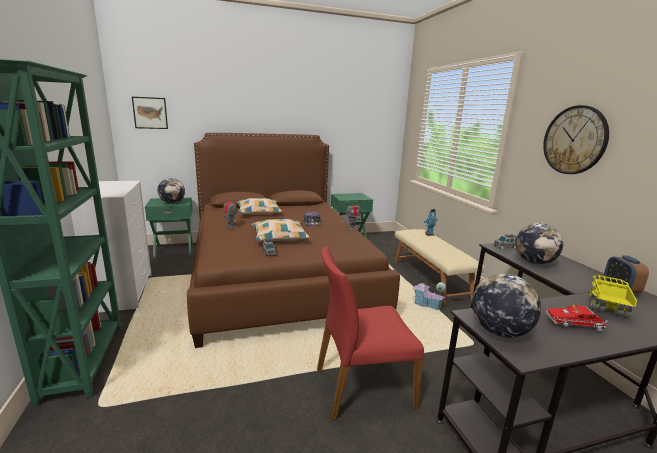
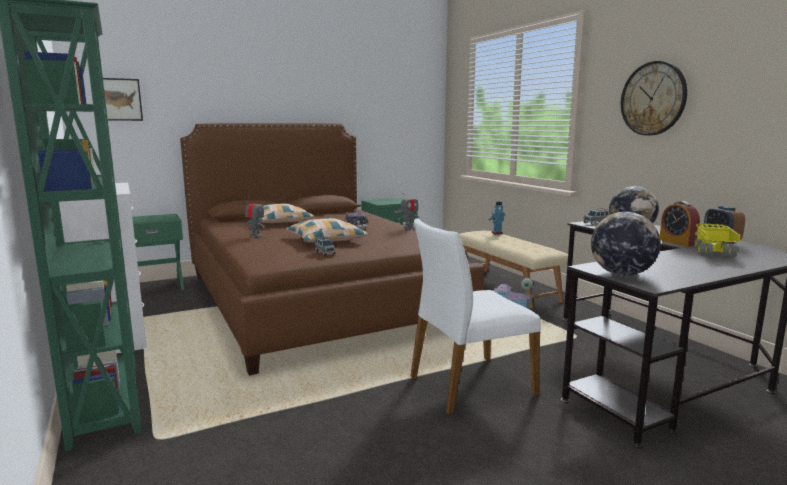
camera: 10 degrees left, 5 degrees down
globe [158,178,185,204] -> none
red chair [317,246,424,420] -> white chair [410,219,541,415]
toy truck [546,305,608,331] -> none
none -> alarm clock [660,201,700,247]

